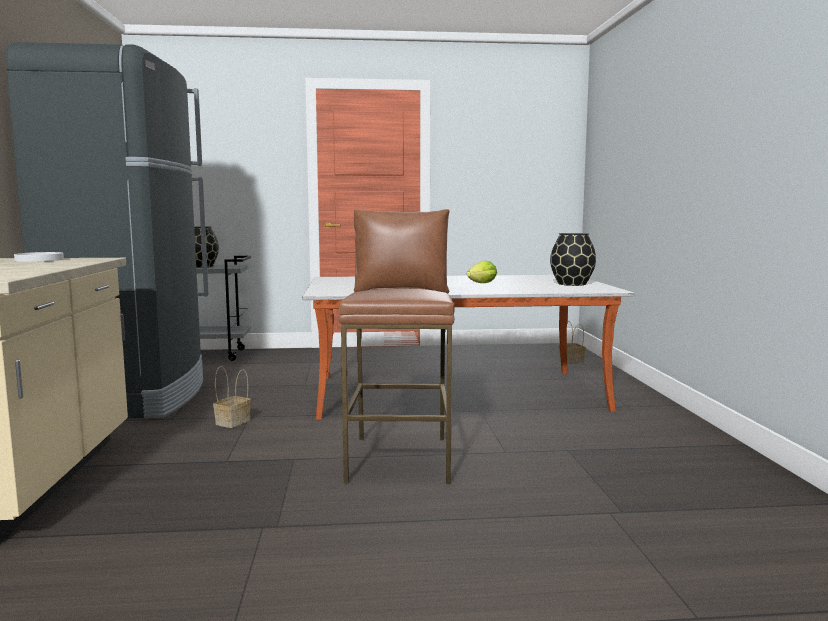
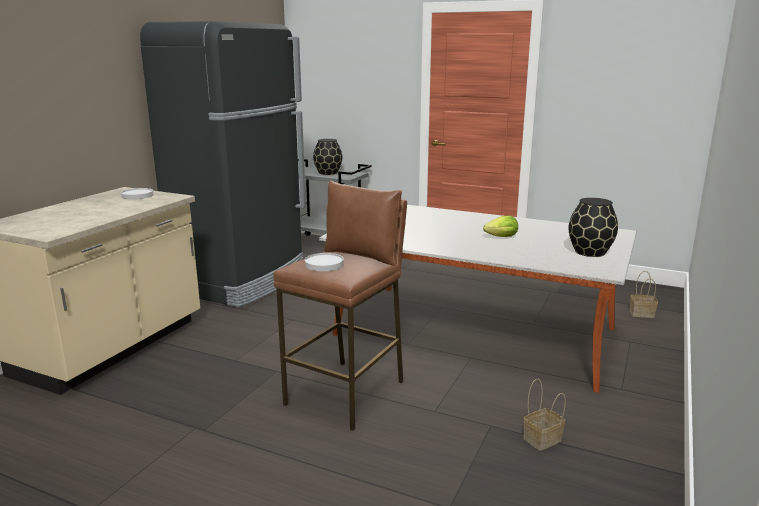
camera: 30 degrees right, 10 degrees up
basket [213,366,251,428] -> basket moved to [523,379,566,451]
none -> white plate [305,253,344,271]

